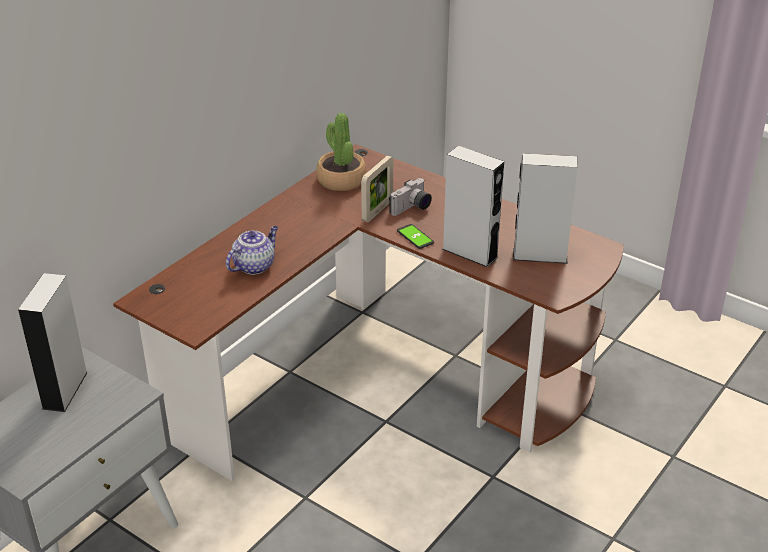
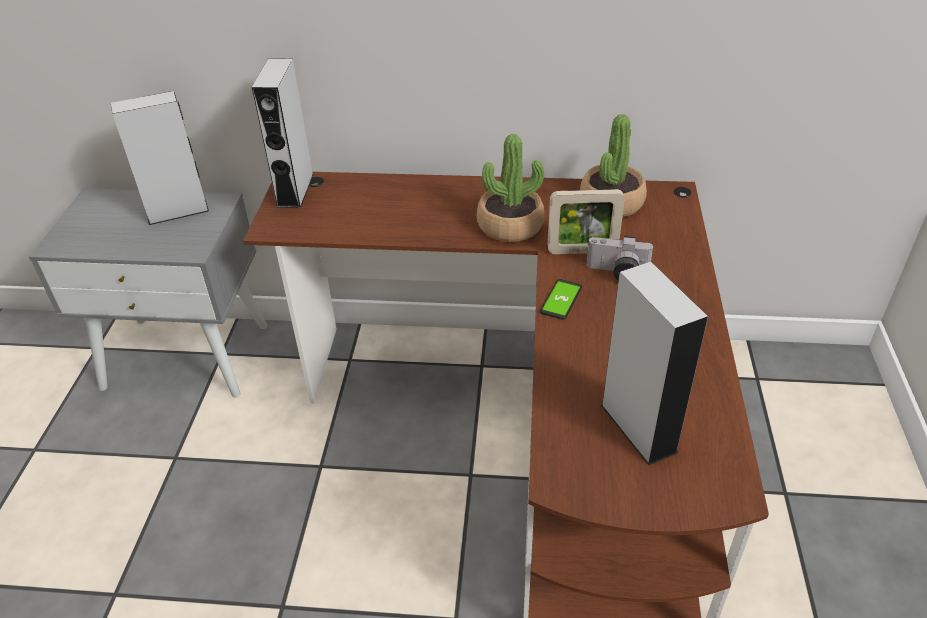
camera: 60 degrees right, 5 degrees up
teapot [226,226,278,275] -> none
grey speaker [442,146,504,267] -> grey speaker moved to [252,59,314,208]
none -> potted plant [477,134,544,242]

